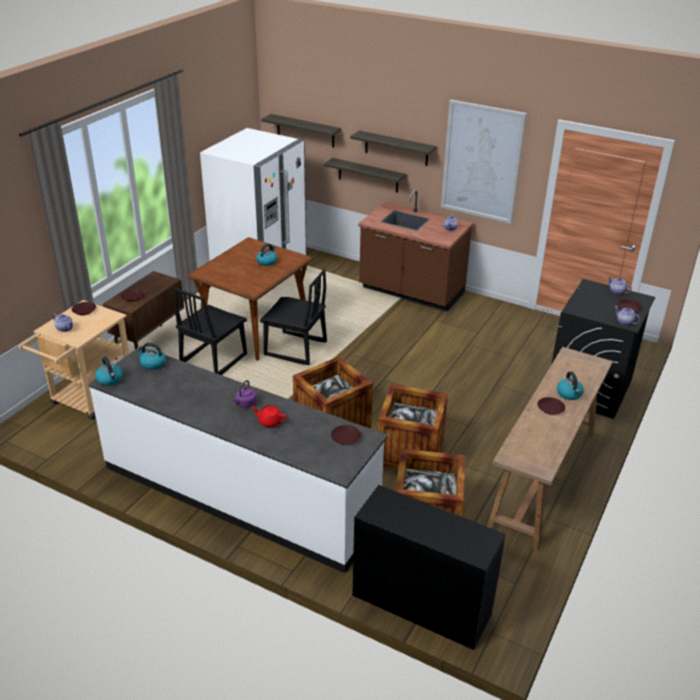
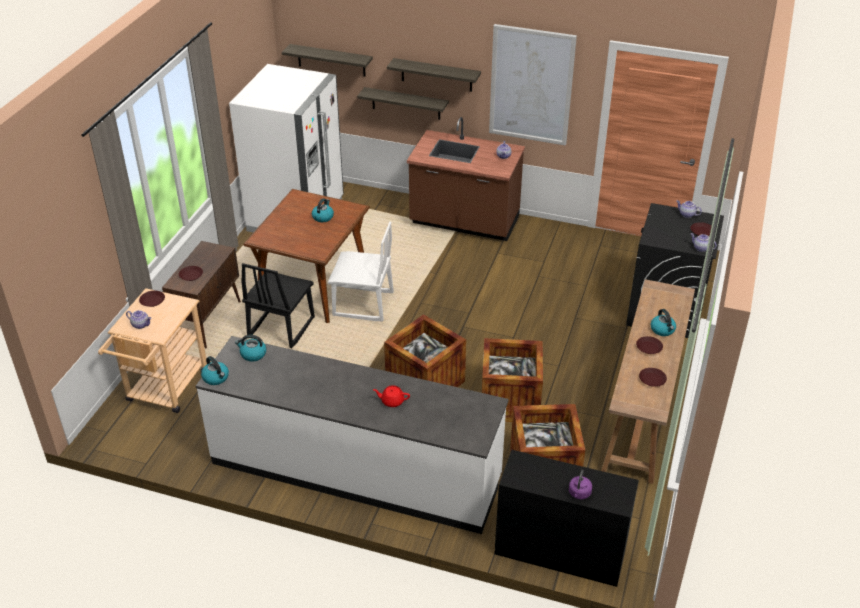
camera: 10 degrees left, 5 degrees up
purple kettle [234,380,257,408] -> purple kettle moved to [569,470,592,499]
black chair [260,269,327,365] -> white chair [328,222,394,321]
brown plate [331,425,361,445] -> brown plate moved to [639,368,667,387]

